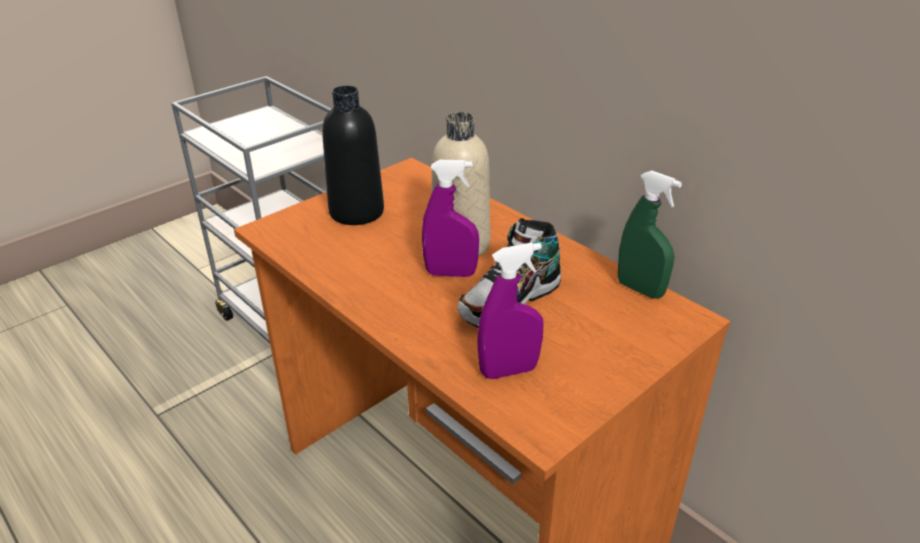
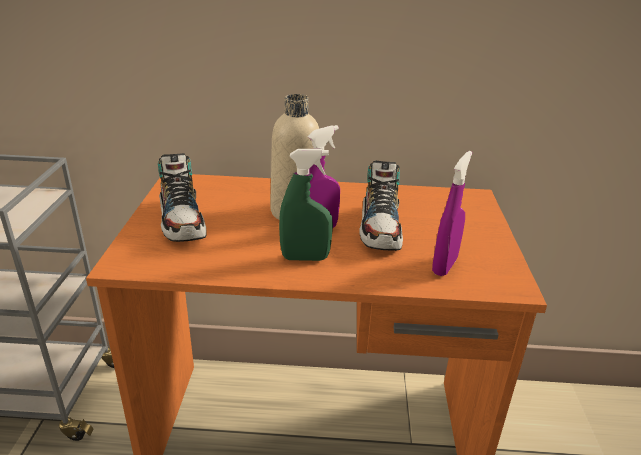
camera: 45 degrees left, 5 degrees down
black bottle [322,86,384,225] -> shoe [158,153,207,242]
green spray bottle [618,171,682,299] -> green spray bottle moved to [279,149,333,261]

